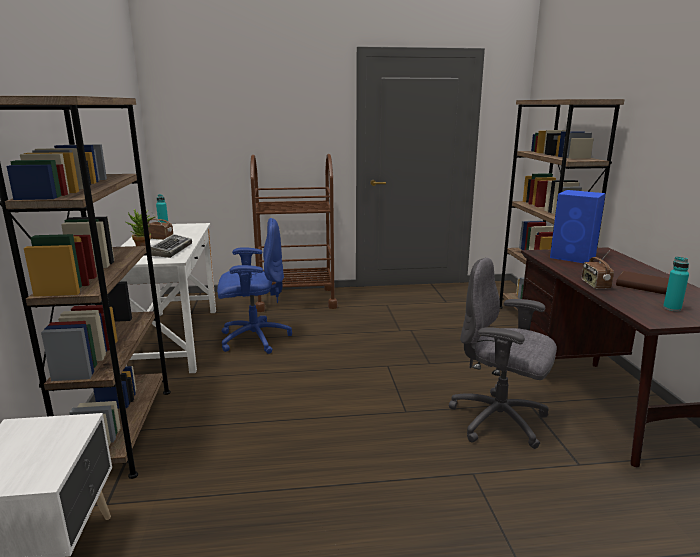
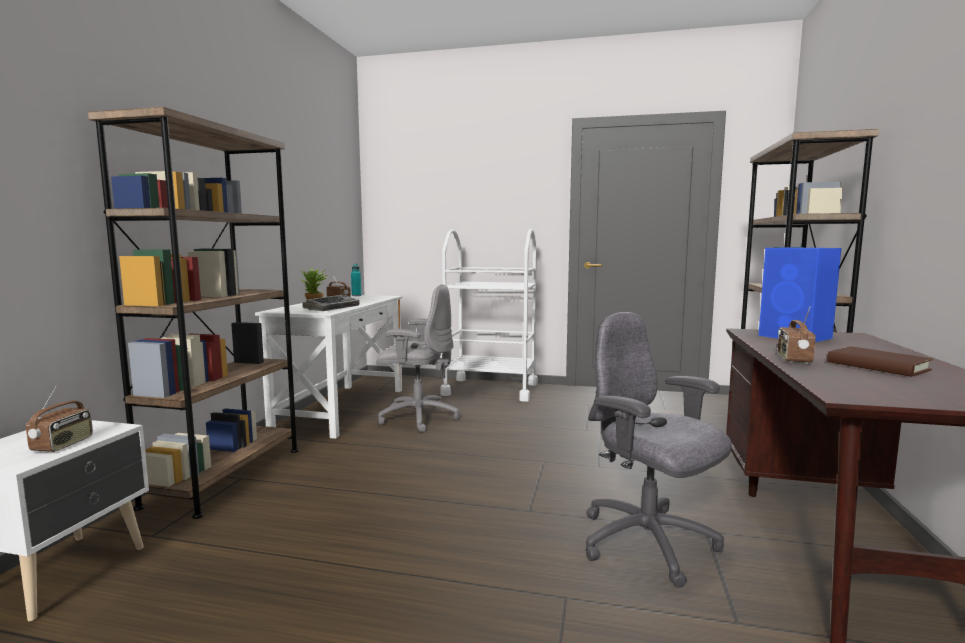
camera: 20 degrees right, 10 degrees down
blue office chair [217,218,292,354] -> grey office chair [376,284,460,432]
brown cart [251,154,338,312] -> white cart [440,229,538,402]
turquoise bottle [663,257,689,311] -> none
none -> radio [26,386,93,452]

